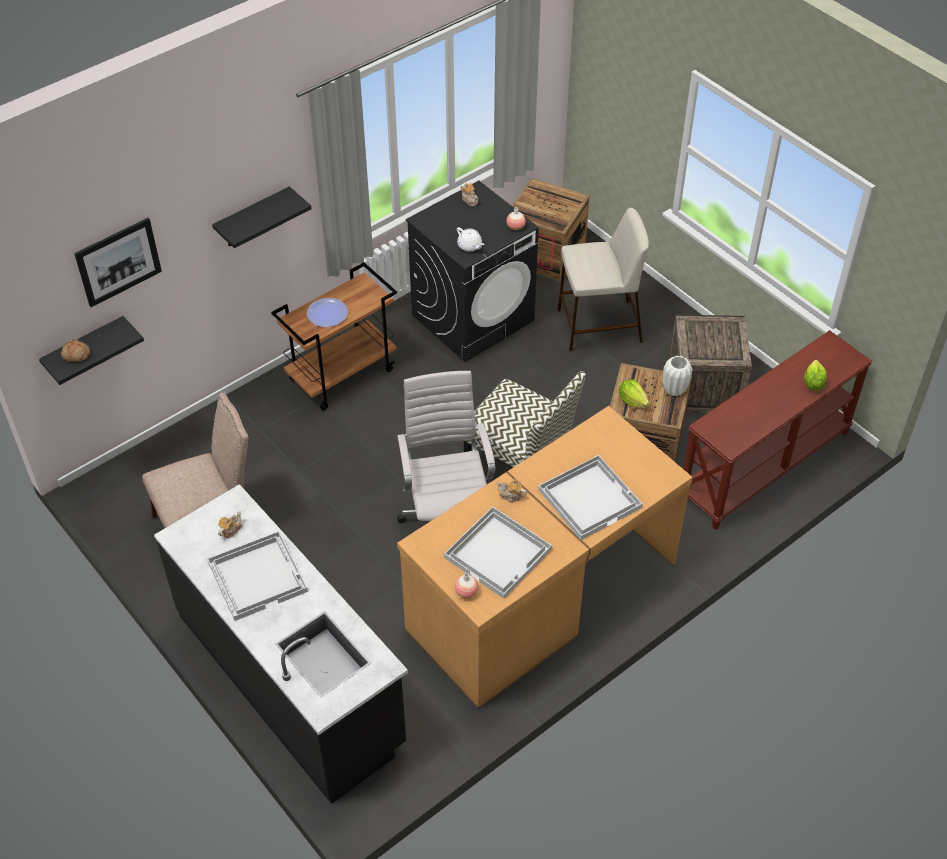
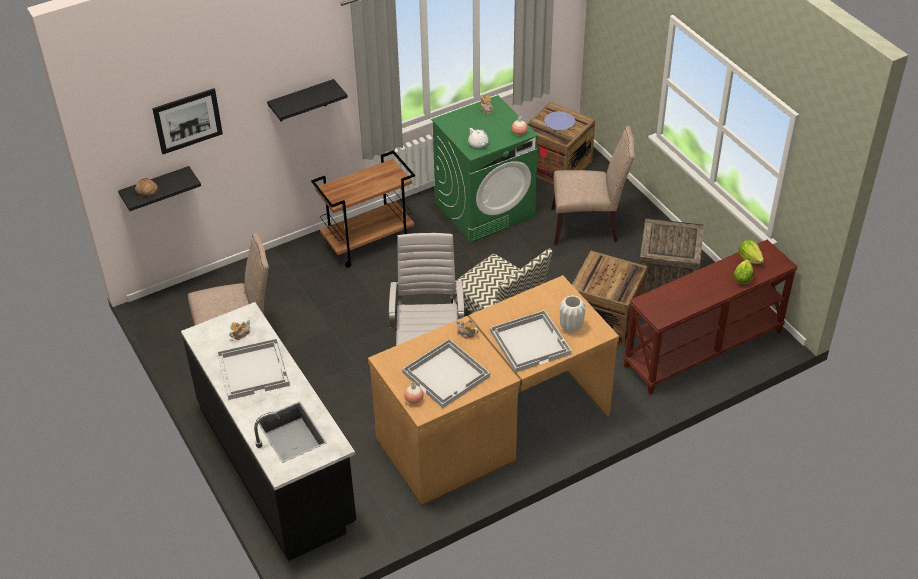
camera: 10 degrees right, 5 degrees down
plate [307,298,348,327] -> plate moved to [544,111,575,131]
black washing machine [406,181,539,362] -> green washing machine [431,95,538,243]
beige stool [557,208,649,351] -> beige chair [551,126,635,246]
lettuce [619,380,650,407] -> lettuce moved to [739,240,764,264]
white vase [663,356,693,396] -> white vase moved to [560,295,585,333]

